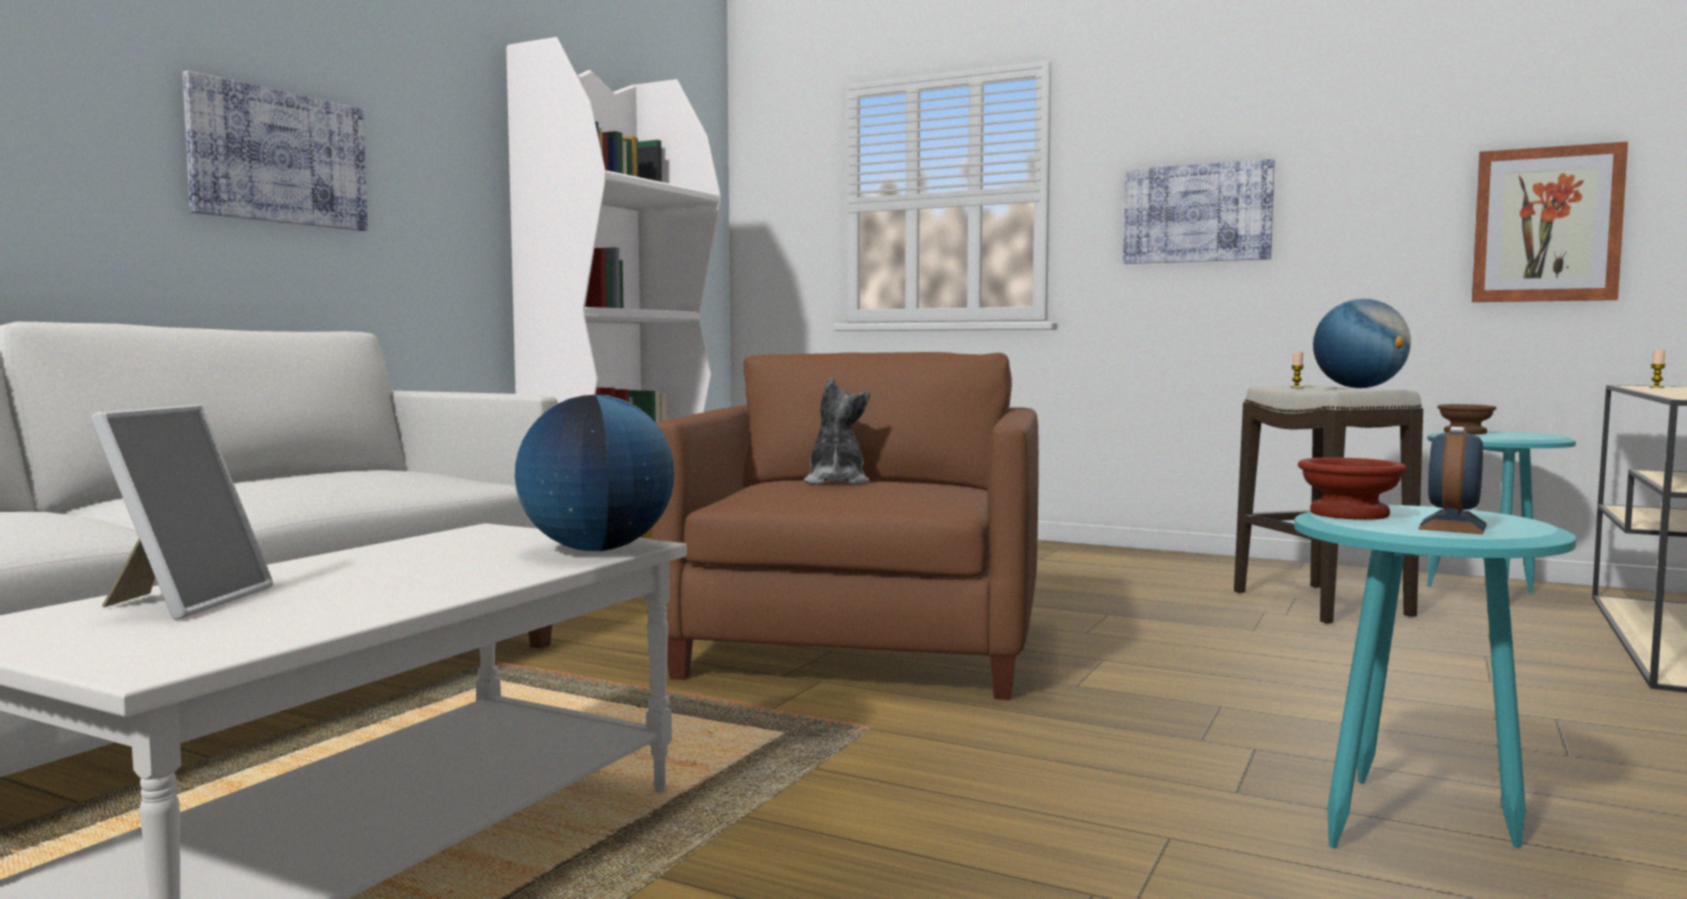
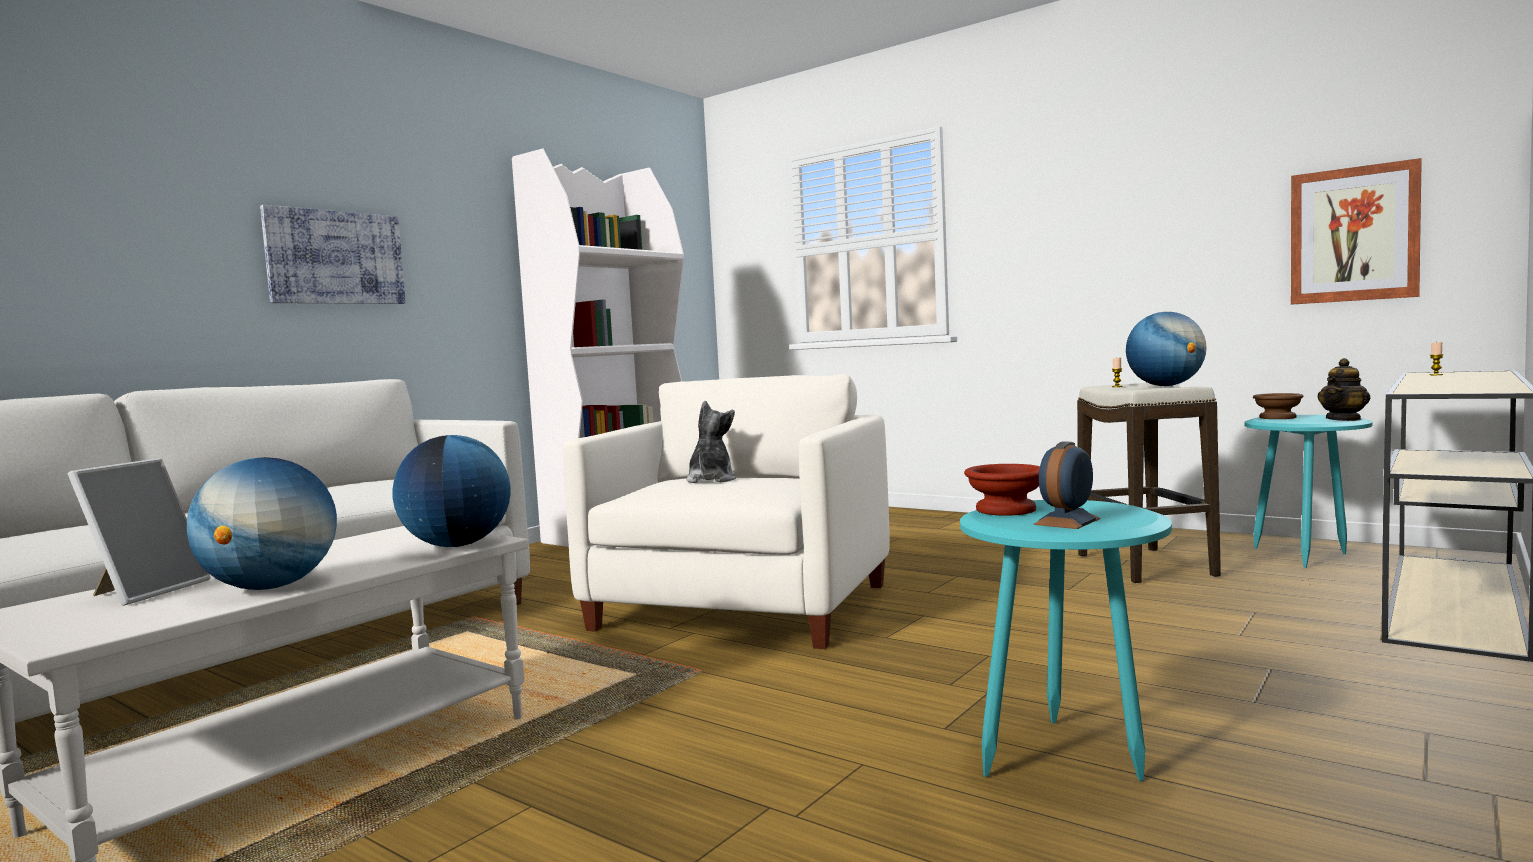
camera: 10 degrees right, 0 degrees up
brown armchair [652,352,1039,700] -> white armchair [563,374,890,649]
picture [1123,159,1274,264] -> none
none -> globe [187,457,337,590]
none -> teapot [1317,358,1370,421]

